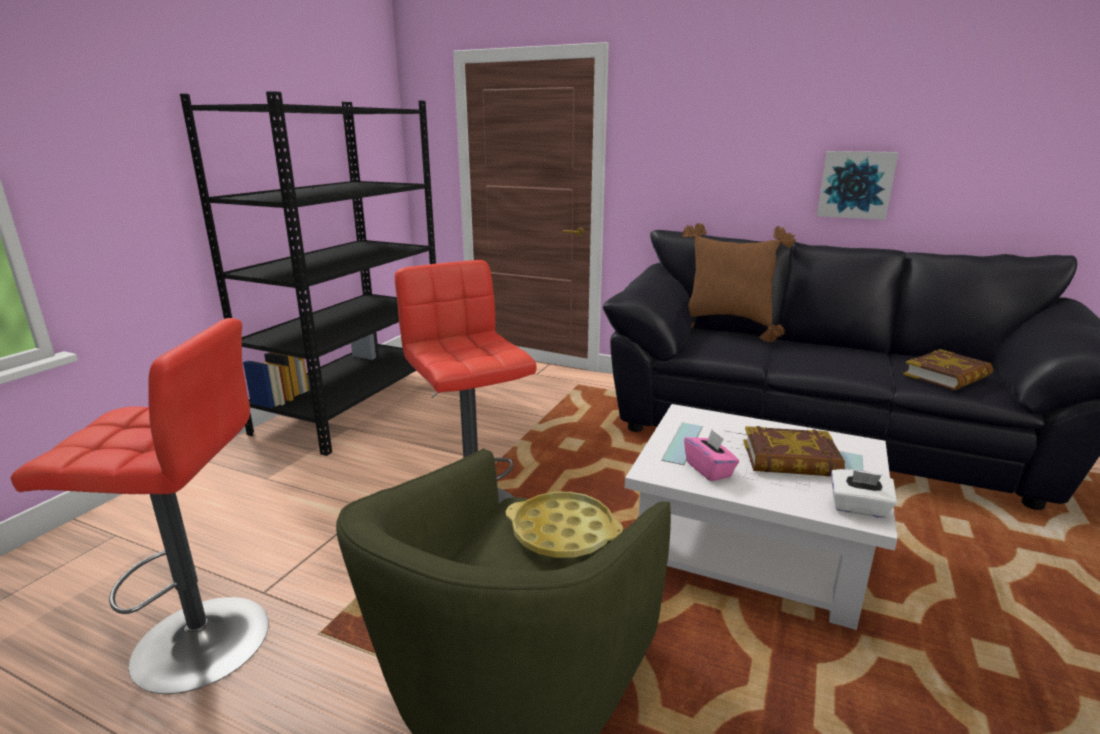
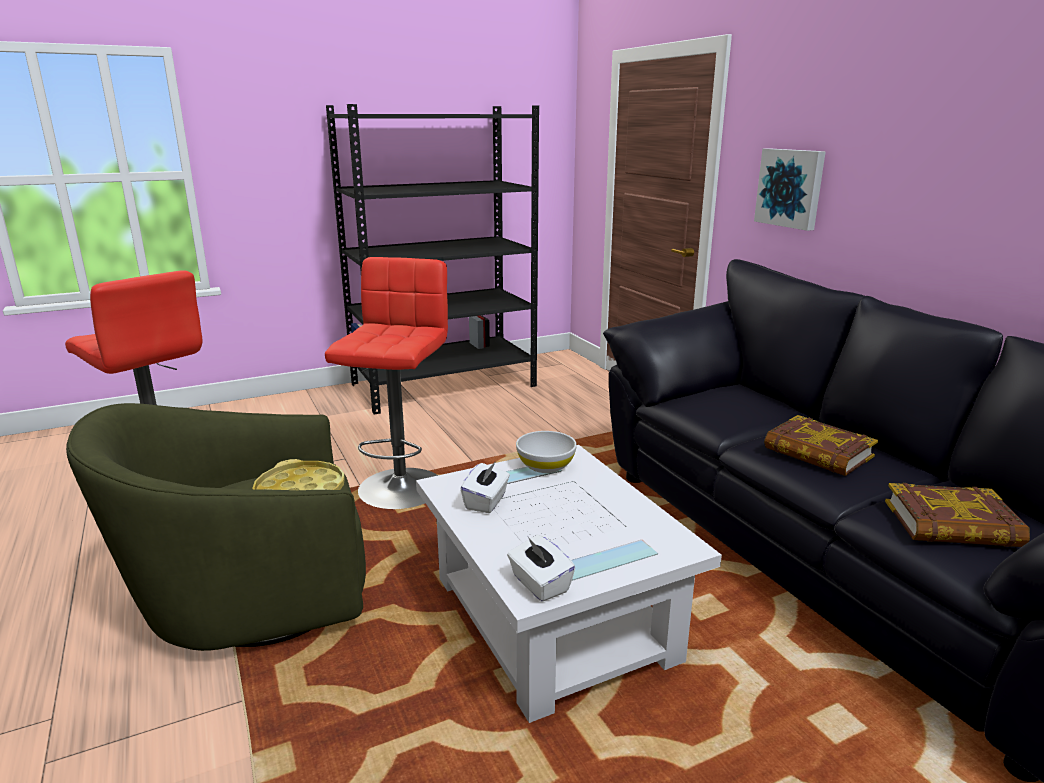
camera: 40 degrees right, 0 degrees up
brown pillow [682,223,796,343] -> none
pink tissue box [684,430,739,481] -> white tissue box [461,461,510,513]
book [743,426,845,477] -> book moved to [764,415,878,476]
picture [817,151,898,220] -> picture moved to [754,148,826,231]
none -> white bowl [516,431,577,473]

